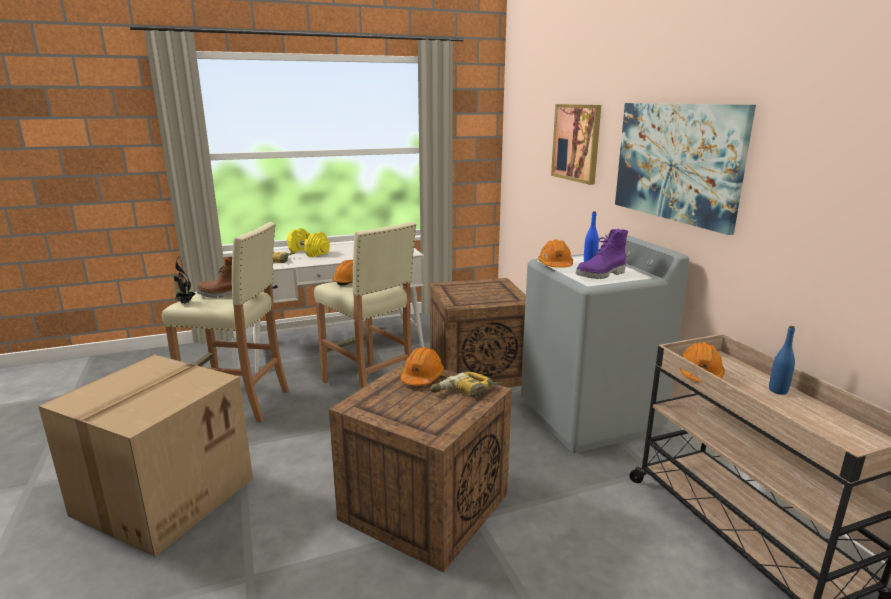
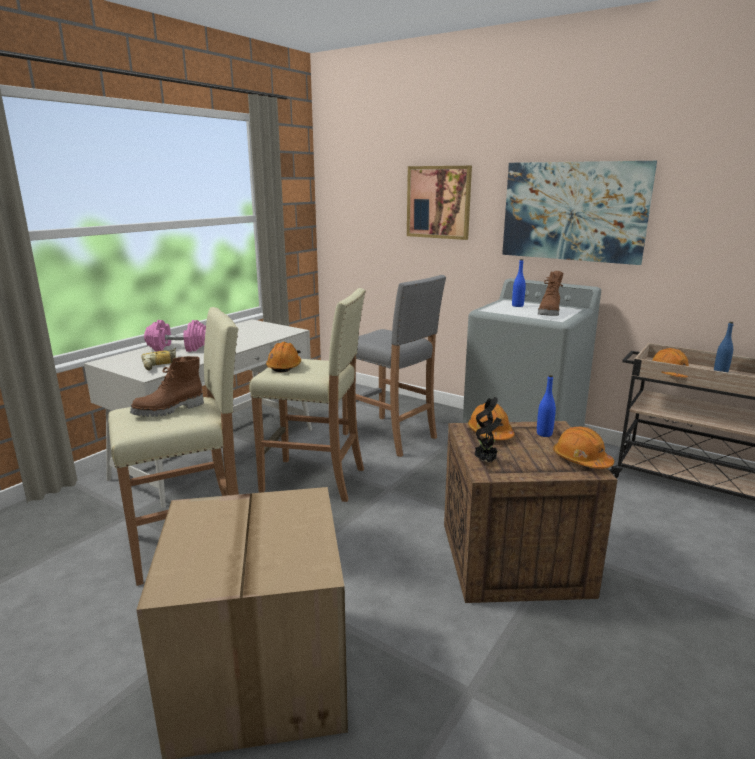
camera: 35 degrees left, 0 degrees up
potted plant [174,256,195,304] -> potted plant moved to [474,397,502,462]
yellow dumbbell [287,228,330,257] -> pink dumbbell [144,320,206,352]
crate [430,278,526,387] -> grey stool [342,275,446,457]
power drill [430,372,503,399] -> blue bottle [537,375,556,437]
orange hard hat [538,239,573,268] -> orange hard hat moved to [553,427,614,469]
purple boot [575,229,628,279] -> brown boot [538,271,563,316]

